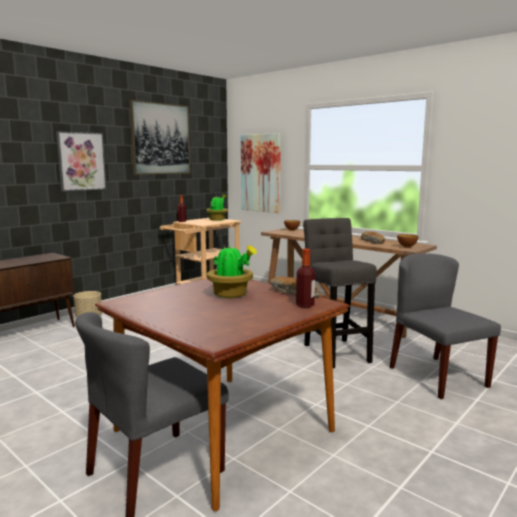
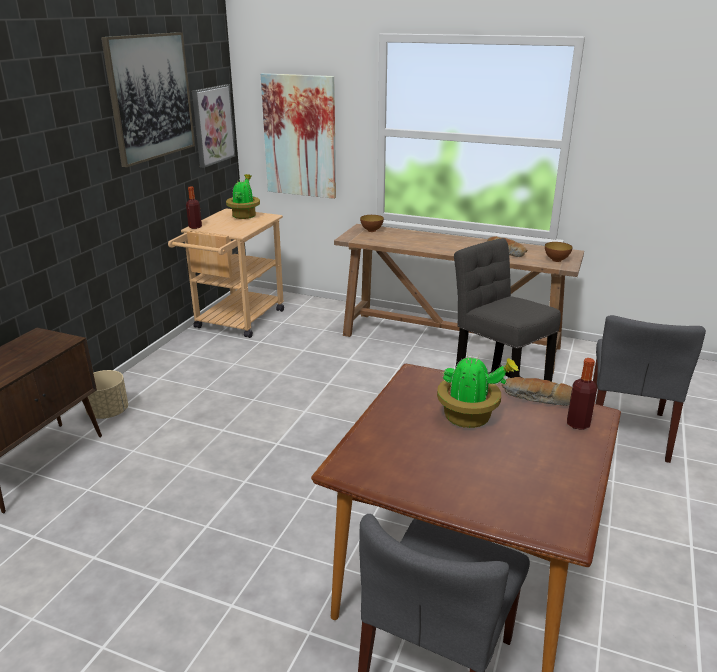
camera: 20 degrees left, 15 degrees up
picture [56,131,106,191] -> picture moved to [192,84,235,168]
grey chair [389,253,501,399] -> grey chair turned 120 degrees counterclockwise [593,315,706,463]

